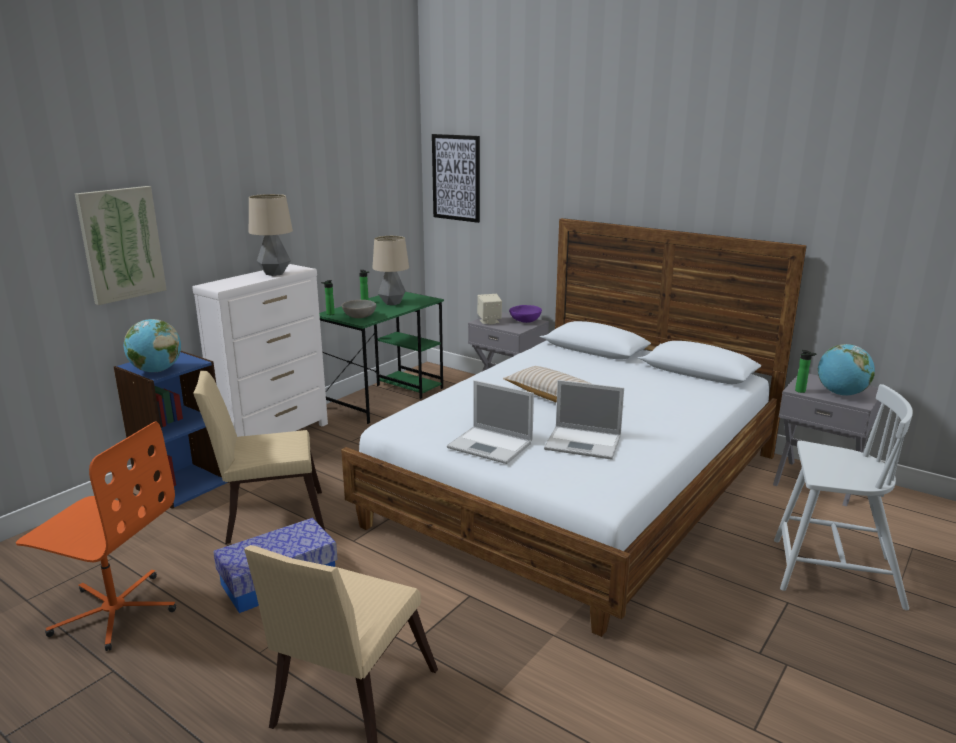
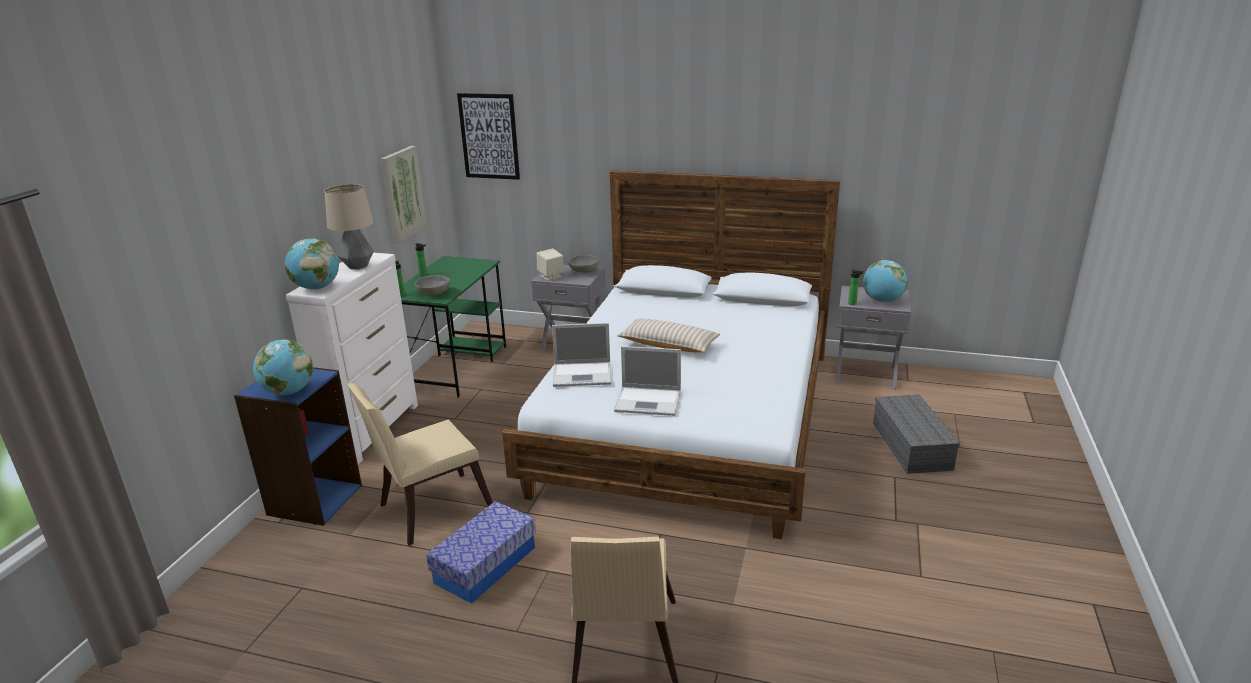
camera: 20 degrees left, 5 degrees up
orange office chair [16,421,176,651] -> none
picture [75,186,167,305] -> picture moved to [381,146,427,243]
table lamp [372,236,409,305] -> none
purple bowl [509,305,542,323] -> grey bowl [568,255,599,273]
laptop [544,380,624,460] -> laptop moved to [552,323,611,387]
white chair [774,384,913,610] -> grey storage box [873,394,960,474]
none -> globe [285,238,339,289]

